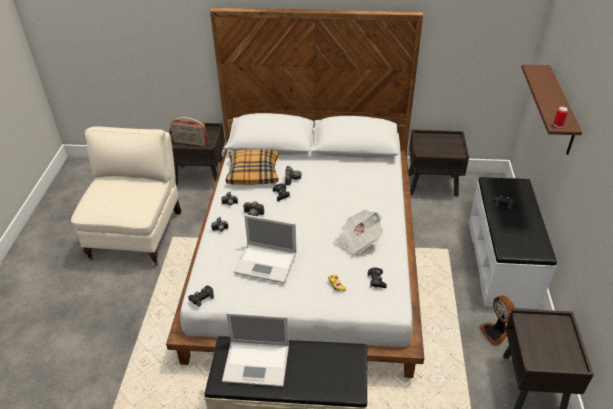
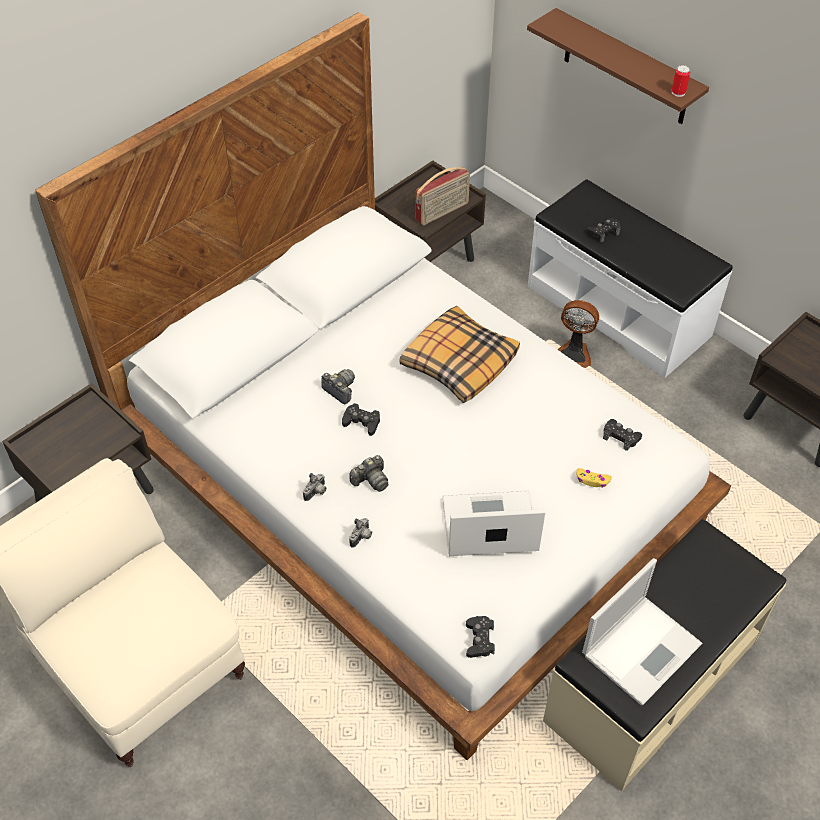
camera: 50 degrees left, 10 degrees up
radio [170,117,207,146] -> radio moved to [416,167,470,225]
pillow [226,149,279,185] -> pillow moved to [400,306,520,403]
laptop [234,214,297,283] -> laptop turned 150 degrees counterclockwise [442,491,545,556]
newspaper [334,210,383,255] -> none
fan [479,295,515,346] -> fan moved to [557,300,599,368]

